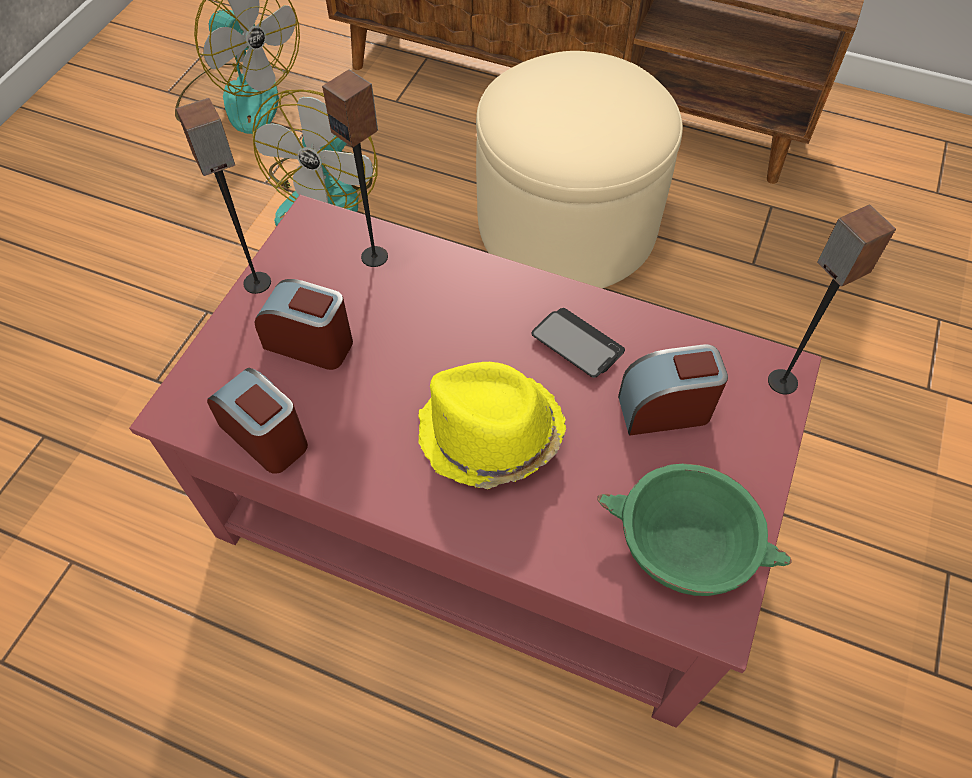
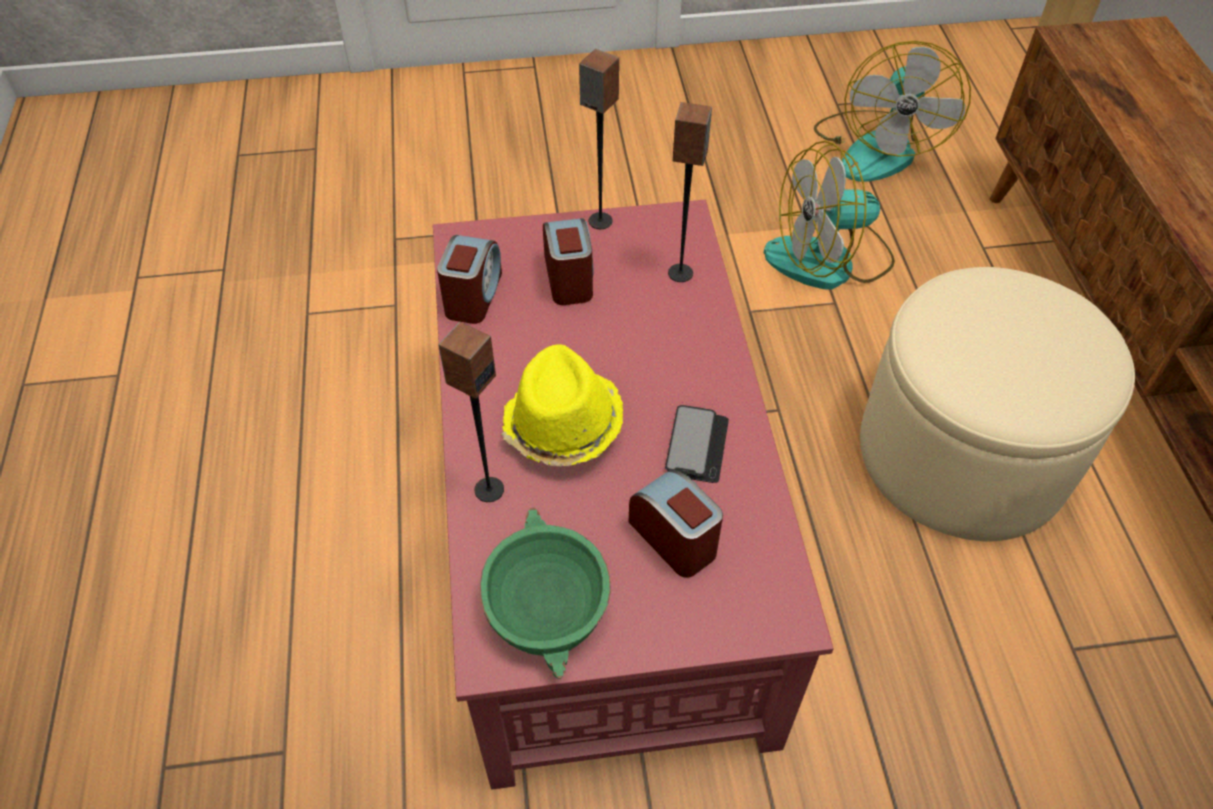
camera: 60 degrees right, 5 degrees down
speaker [768,204,896,394] -> speaker moved to [438,322,504,502]

